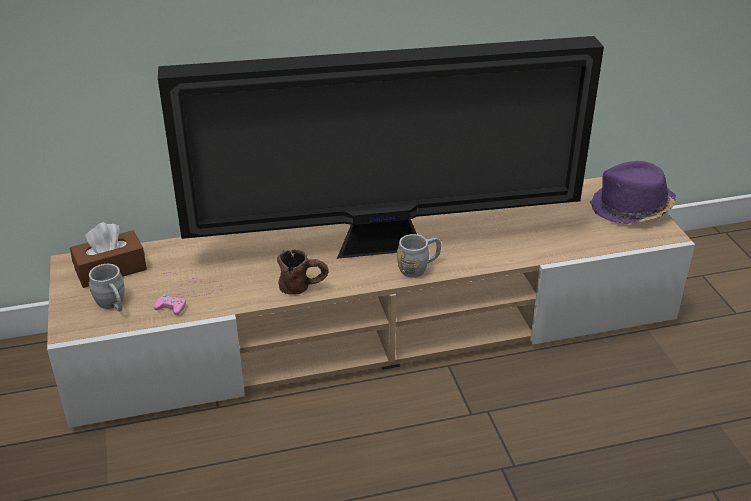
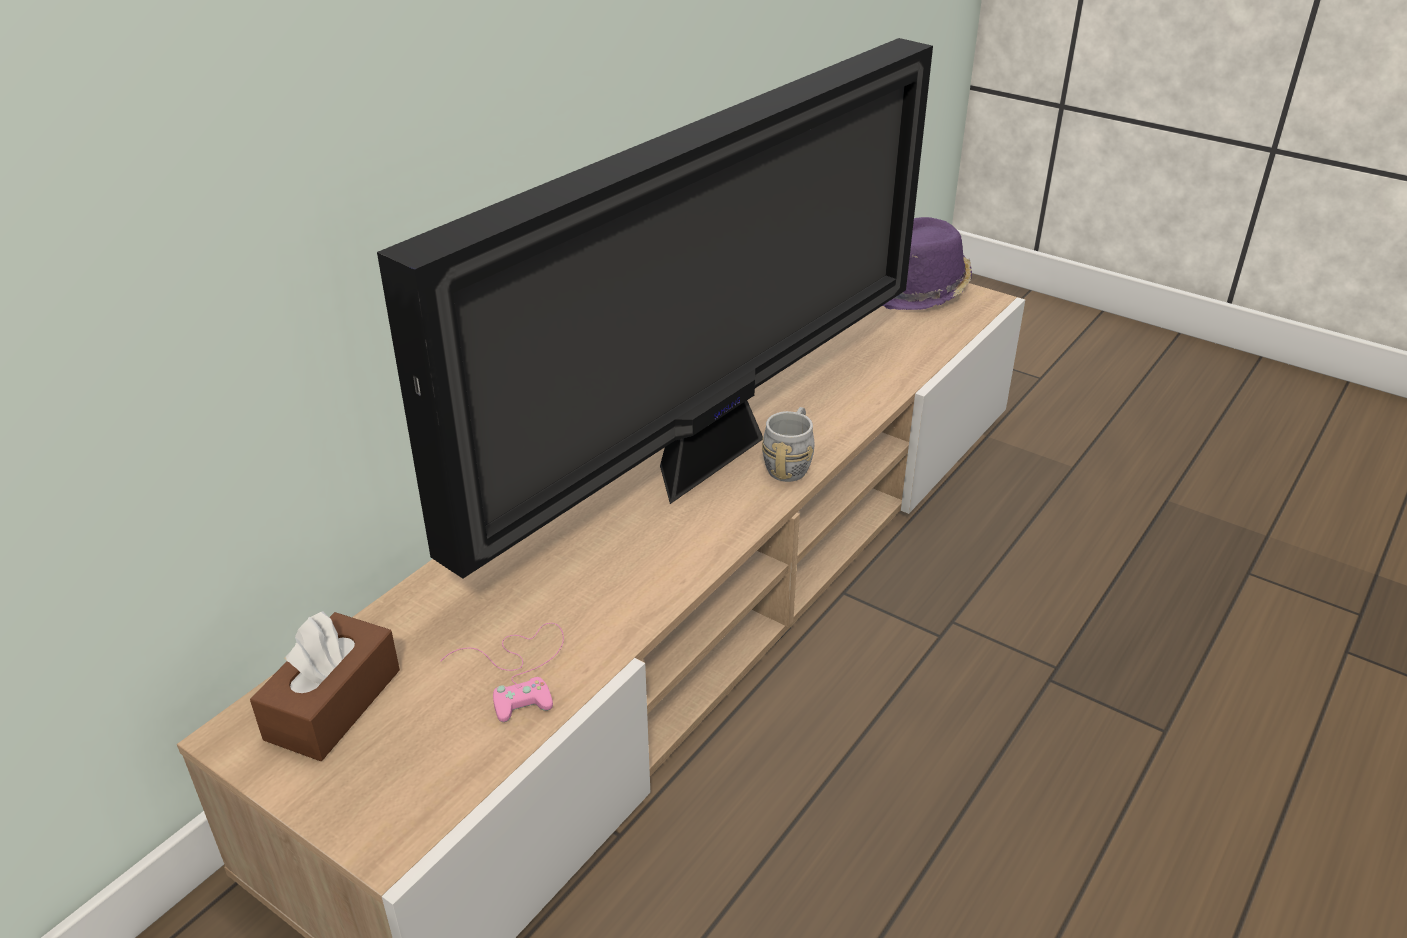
camera: 40 degrees left, 0 degrees up
grey mug [89,264,125,312] -> none
brown mug [277,249,329,295] -> none

